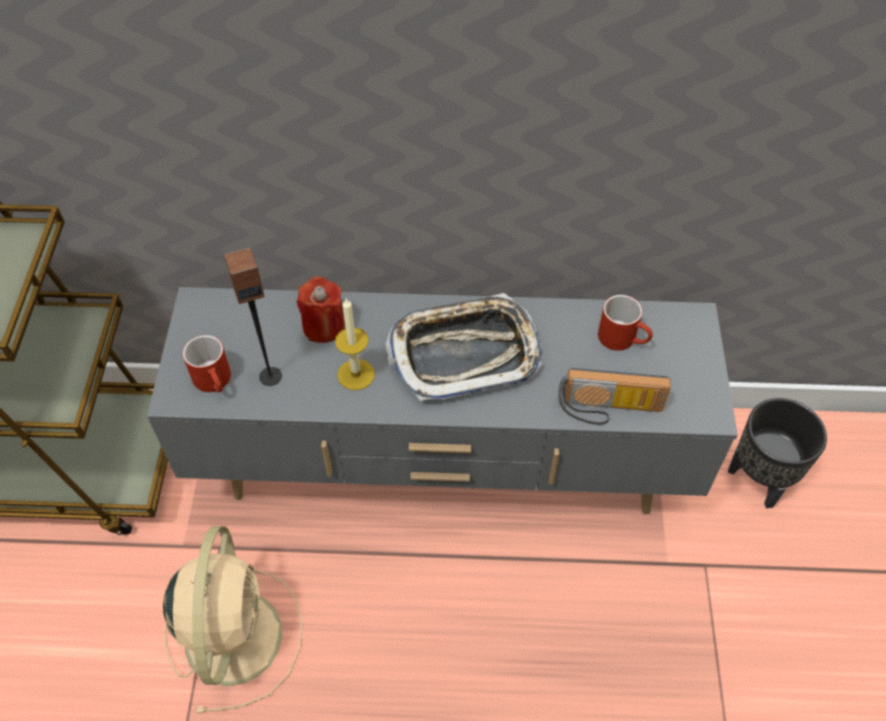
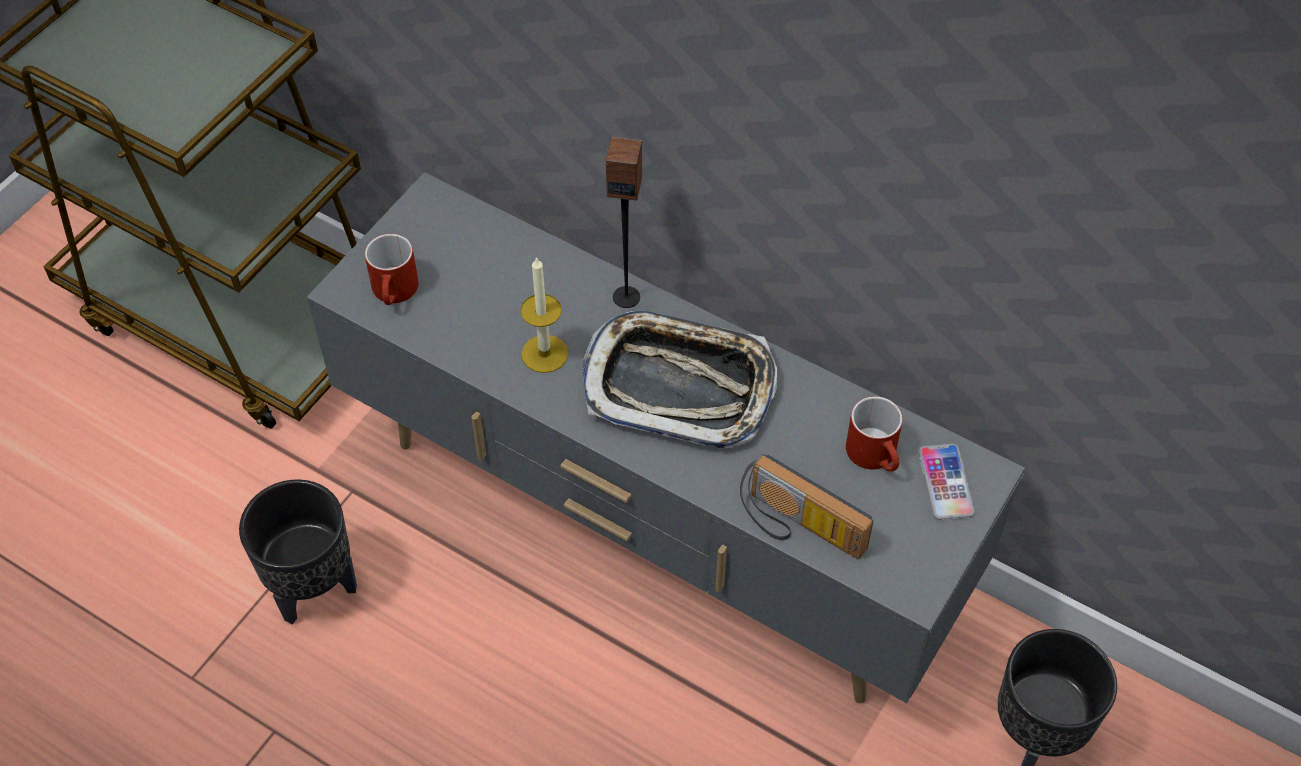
camera: 30 degrees right, 0 degrees up
beige fan [163,526,302,714] -> black planter [239,479,357,625]
speaker [224,247,282,386] -> speaker moved to [606,137,642,308]
red candle [297,277,345,343] -> none
none -> phone [919,444,975,520]

